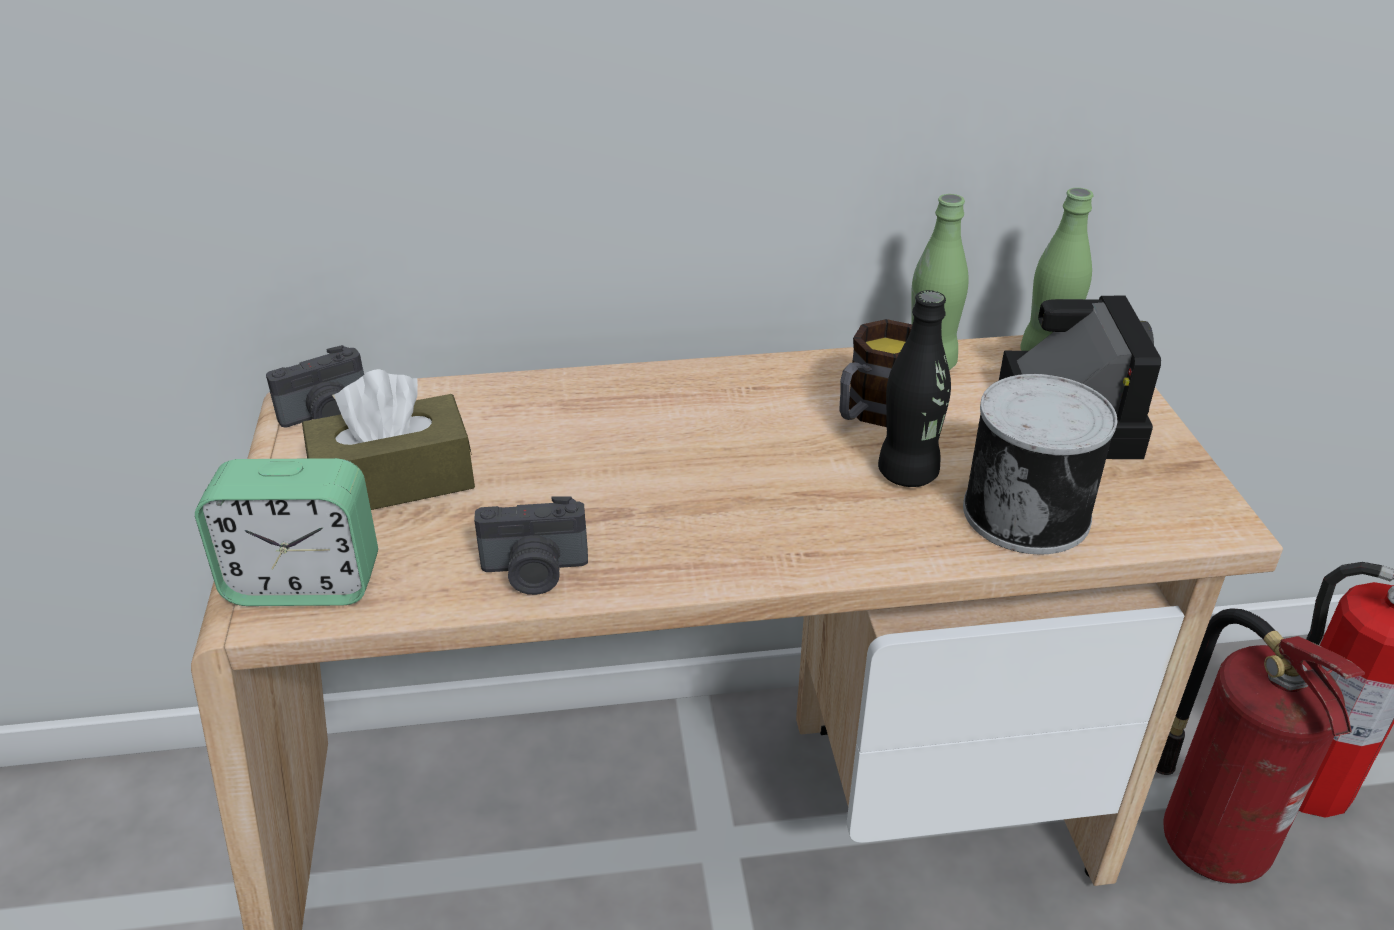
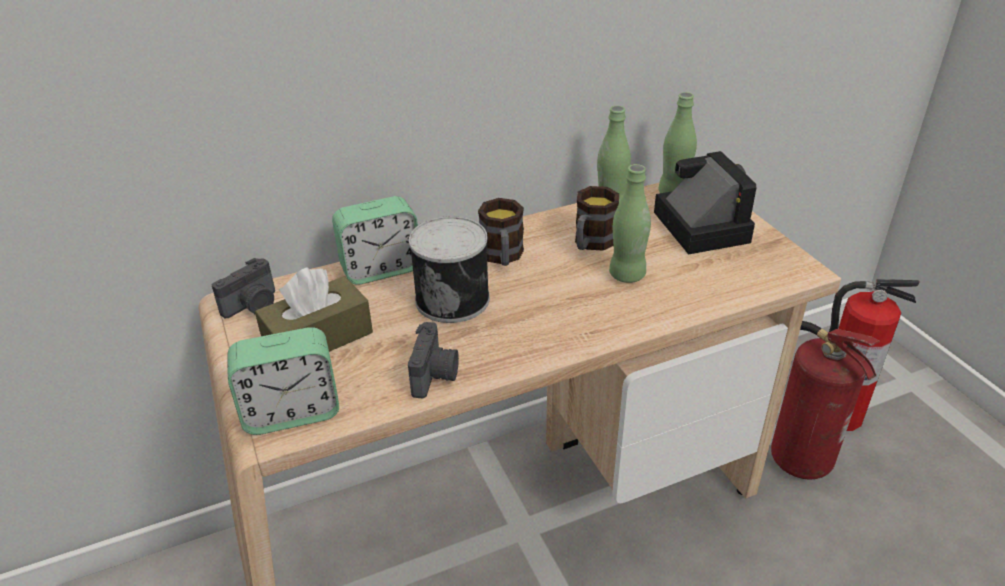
camera: 15 degrees left, 0 degrees up
camera [474,496,588,595] -> camera turned 60 degrees counterclockwise [408,322,459,399]
black bottle [878,290,951,487] -> green bottle [609,164,651,283]
can [963,374,1117,554] -> can moved to [409,216,490,323]
none -> alarm clock [332,196,418,285]
none -> mug [478,198,524,266]

